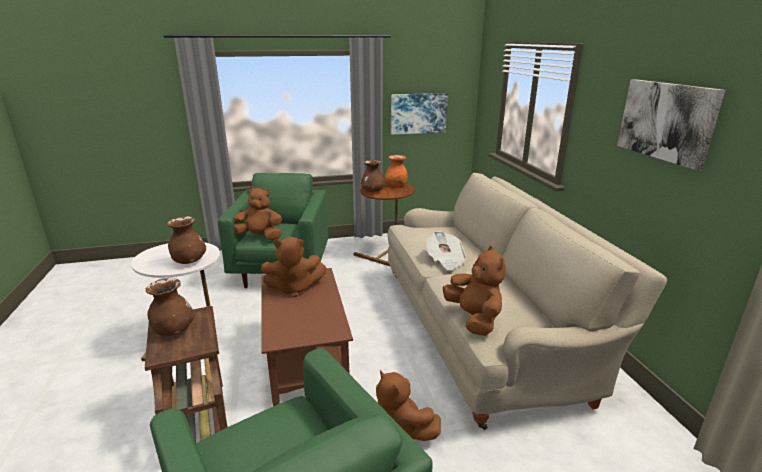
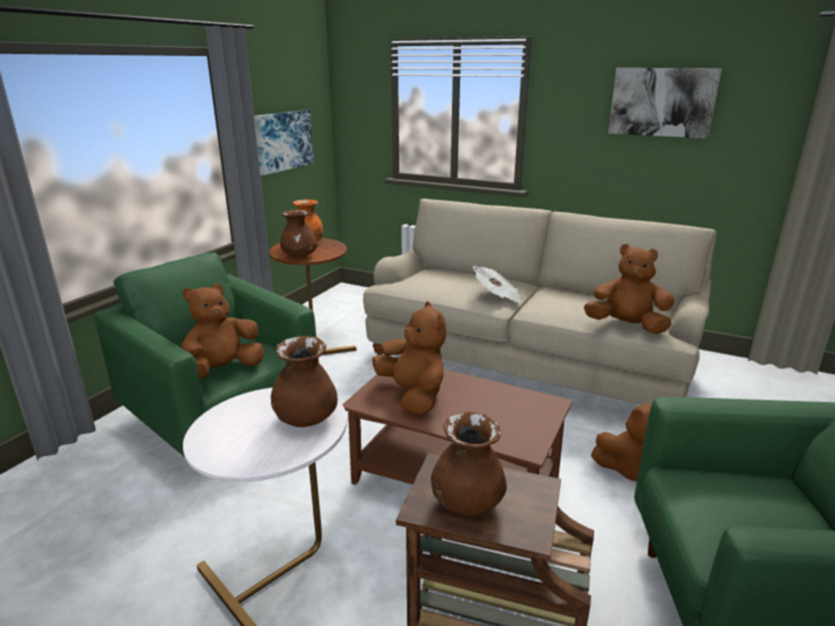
camera: 50 degrees left, 0 degrees up
brown plush toy [261,237,326,298] -> brown plush toy turned 60 degrees counterclockwise [372,301,447,414]

